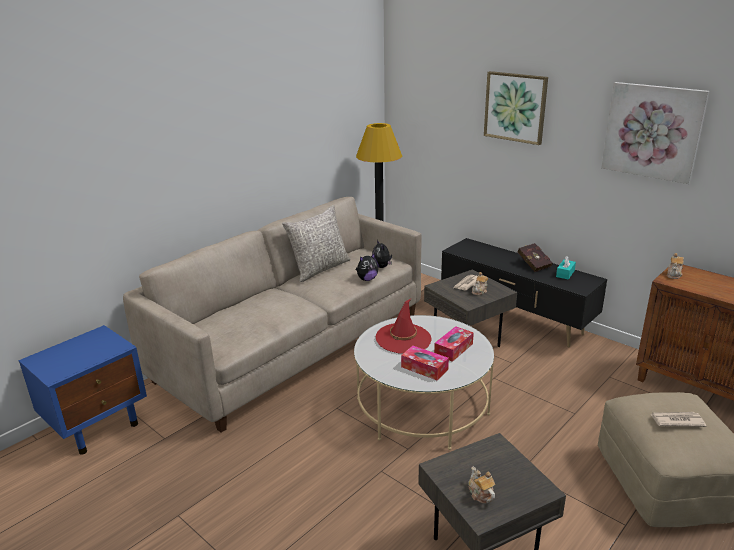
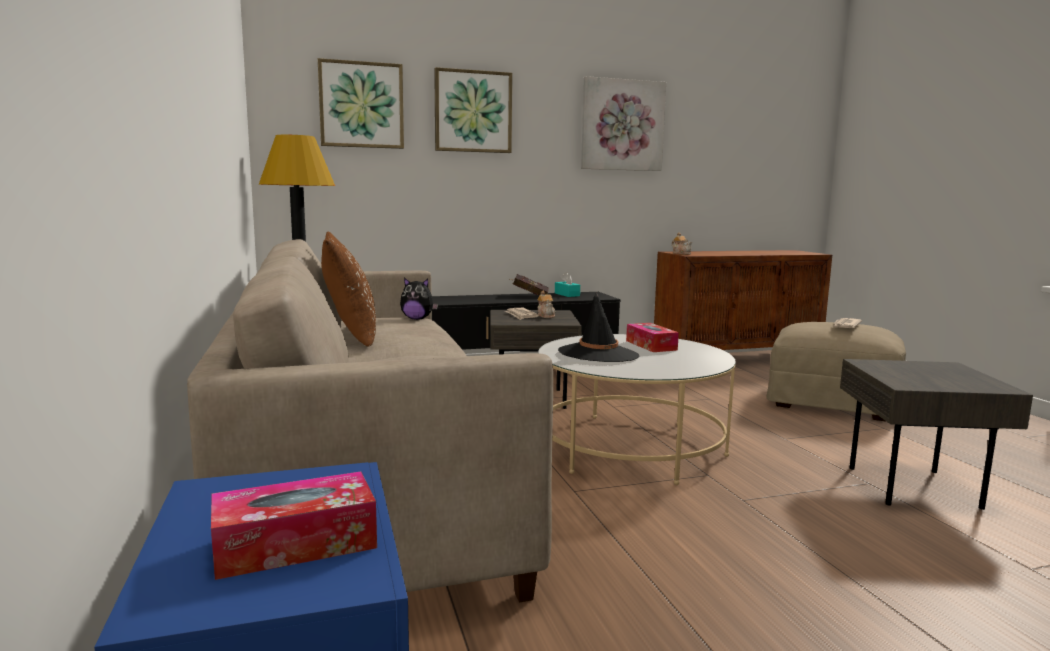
camera: 60 degrees left, 15 degrees down
grey pillow [282,205,351,282] -> brown pillow [321,232,376,347]
plush toy [356,253,378,281] -> none
red hat [376,299,432,354] -> black hat [558,292,640,362]
tissue box [401,346,449,381] -> tissue box moved to [211,471,377,580]
teapot [468,466,495,503] -> none
none -> picture [318,58,404,149]

